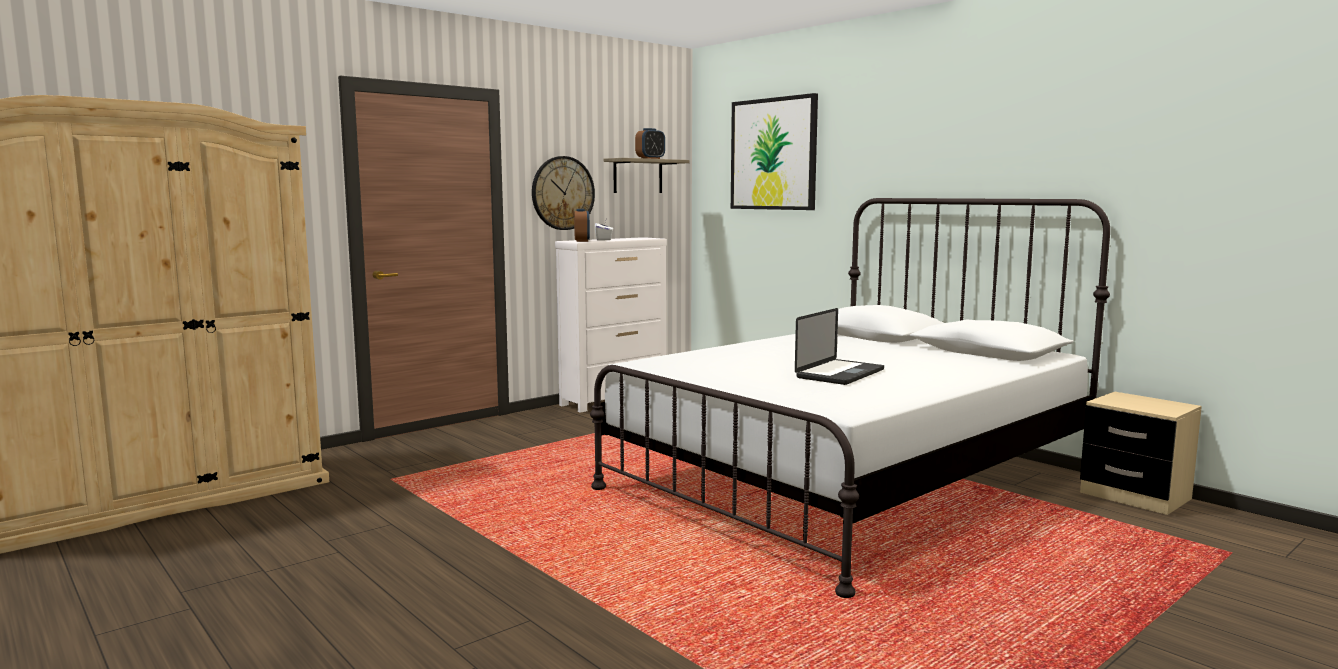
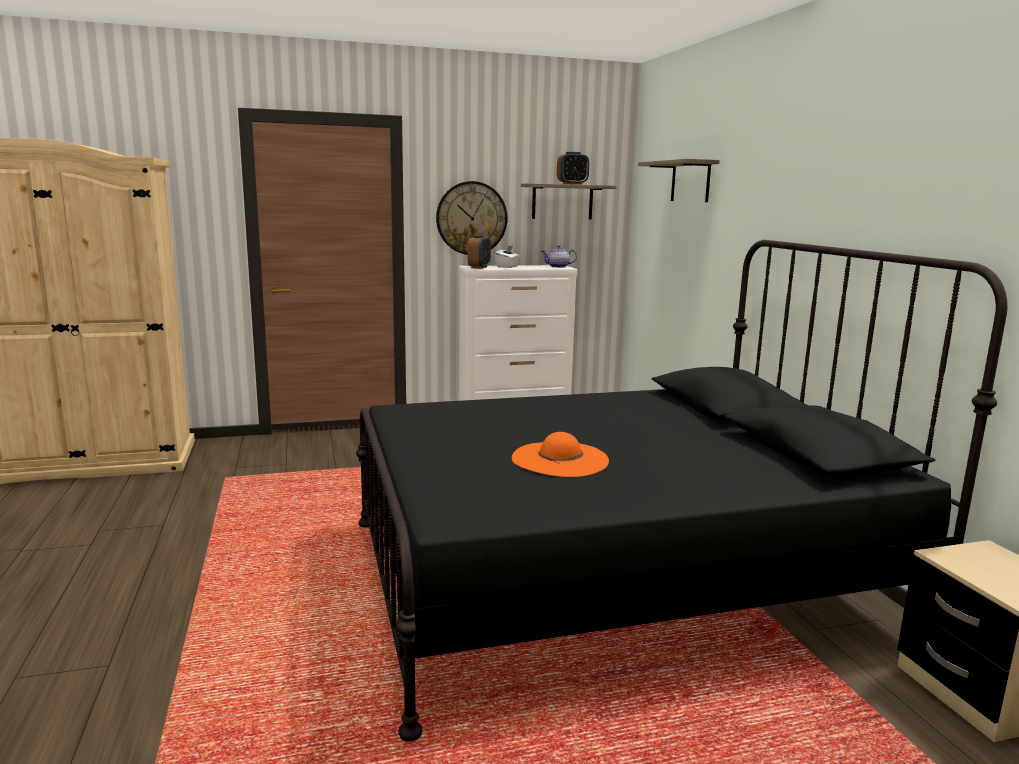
camera: 25 degrees right, 5 degrees up
white bed [590,198,1110,598] -> black bed [356,240,1008,742]
picture [731,93,818,210] -> shelf [638,159,720,202]
laptop [795,308,884,385] -> orange hat [512,432,609,477]
none -> teapot [542,245,577,268]

